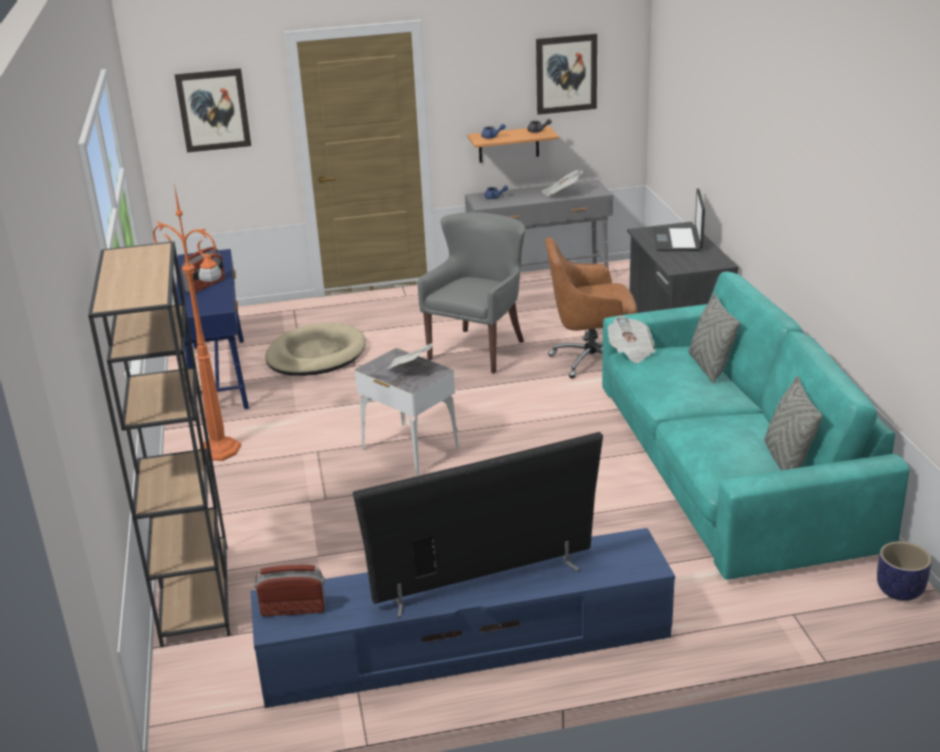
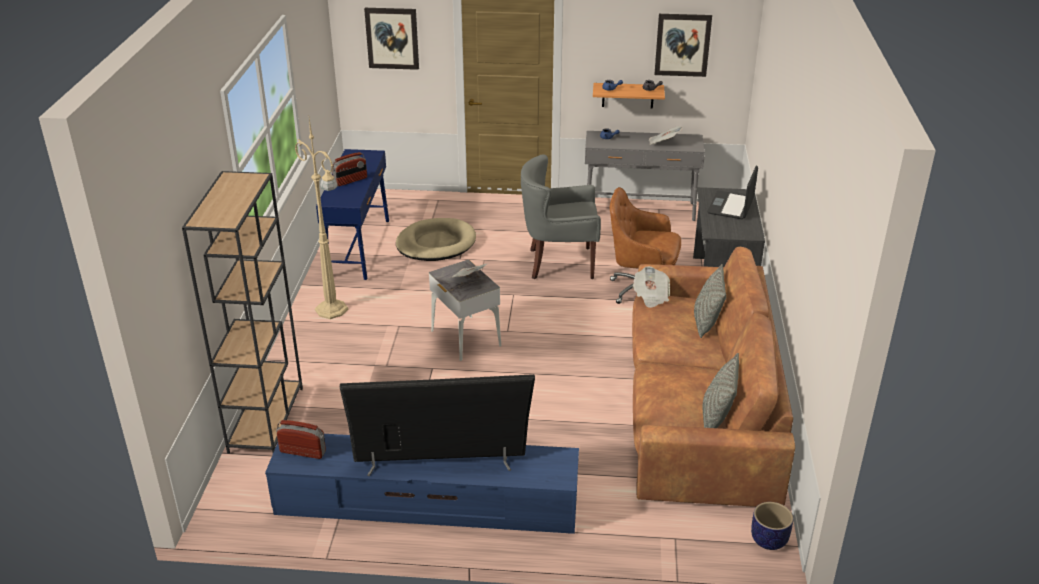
camera: 15 degrees right, 5 degrees up
orange floor lamp [152,185,241,461] -> beige floor lamp [295,119,348,319]
grey armchair [418,212,525,374] -> grey armchair turned 135 degrees counterclockwise [521,154,601,279]
turquoise sofa [602,272,910,580] -> brown sofa [632,247,795,507]

